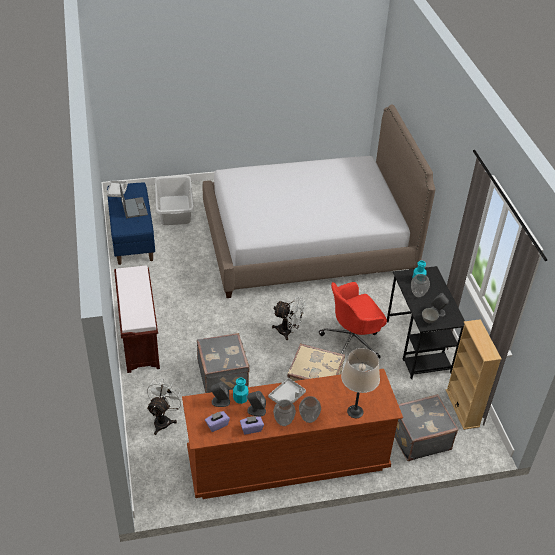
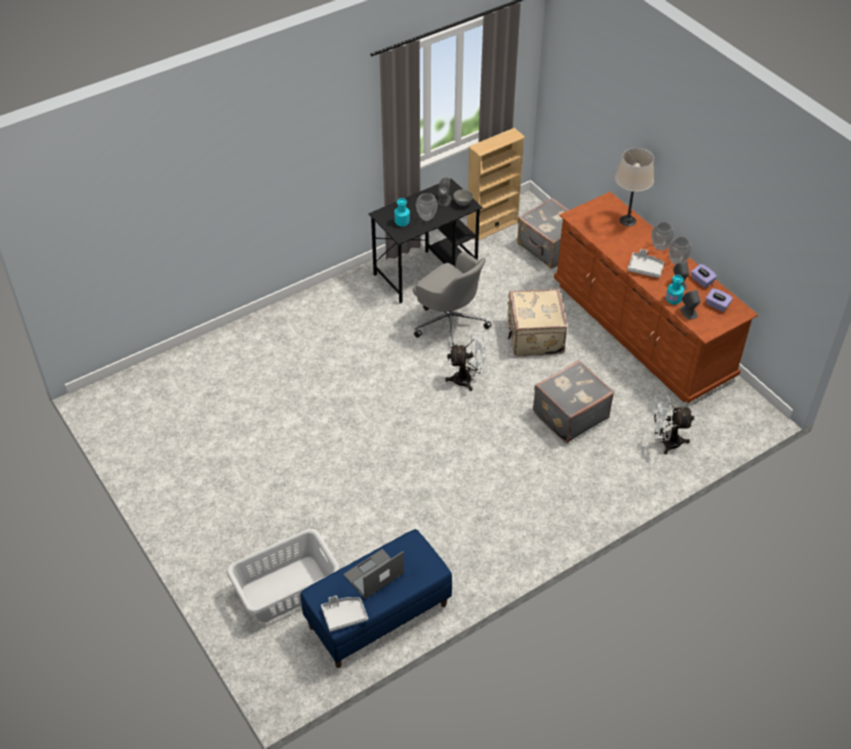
camera: 110 degrees left, 5 degrees up
brown bench [114,265,160,373] -> none
bed [203,105,436,298] -> none
white fan [272,296,306,340] -> white fan turned 90 degrees clockwise [445,334,485,391]
red office chair [319,282,387,358] -> grey office chair [413,252,492,346]

